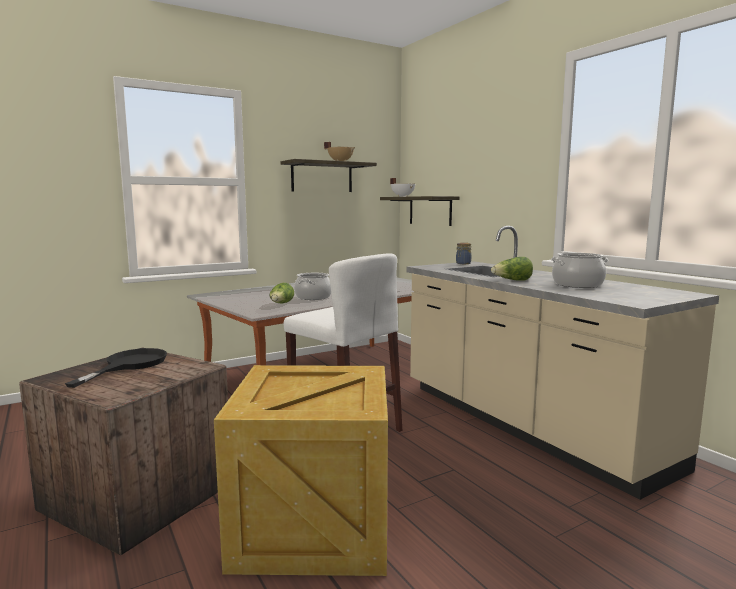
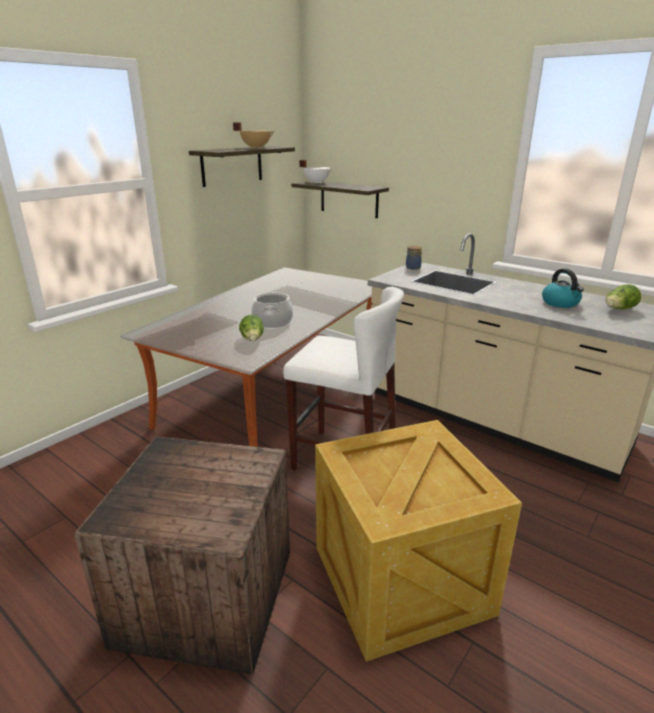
camera: 20 degrees left, 15 degrees up
black frying pan [65,348,167,388] -> none
lettuce [491,257,533,281] -> lettuce moved to [606,284,641,309]
cooking pot [551,253,609,288] -> kettle [542,268,584,308]

